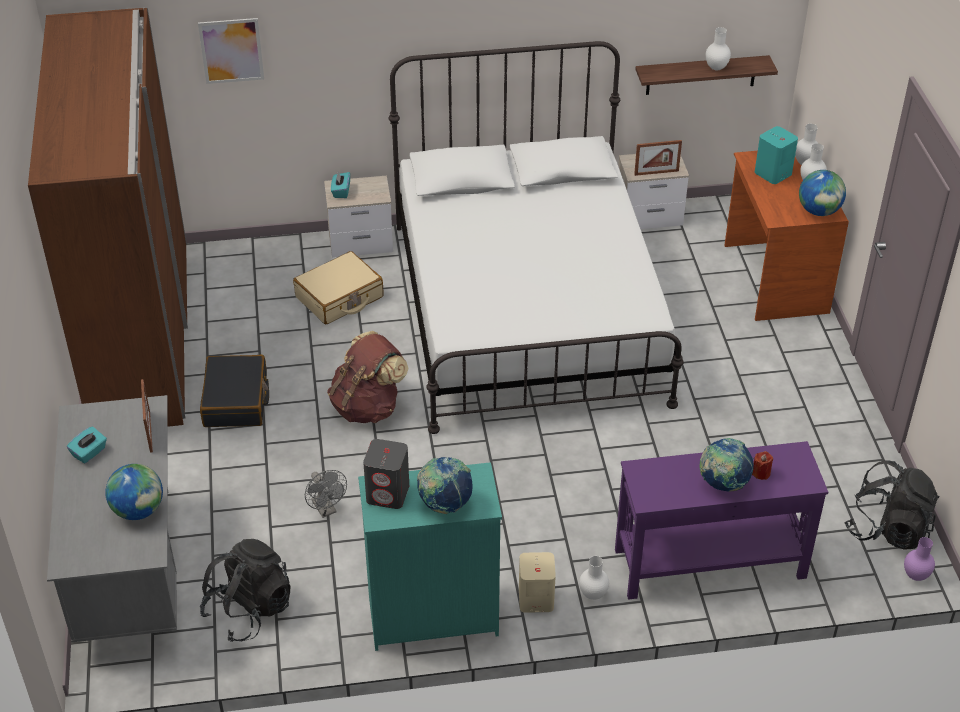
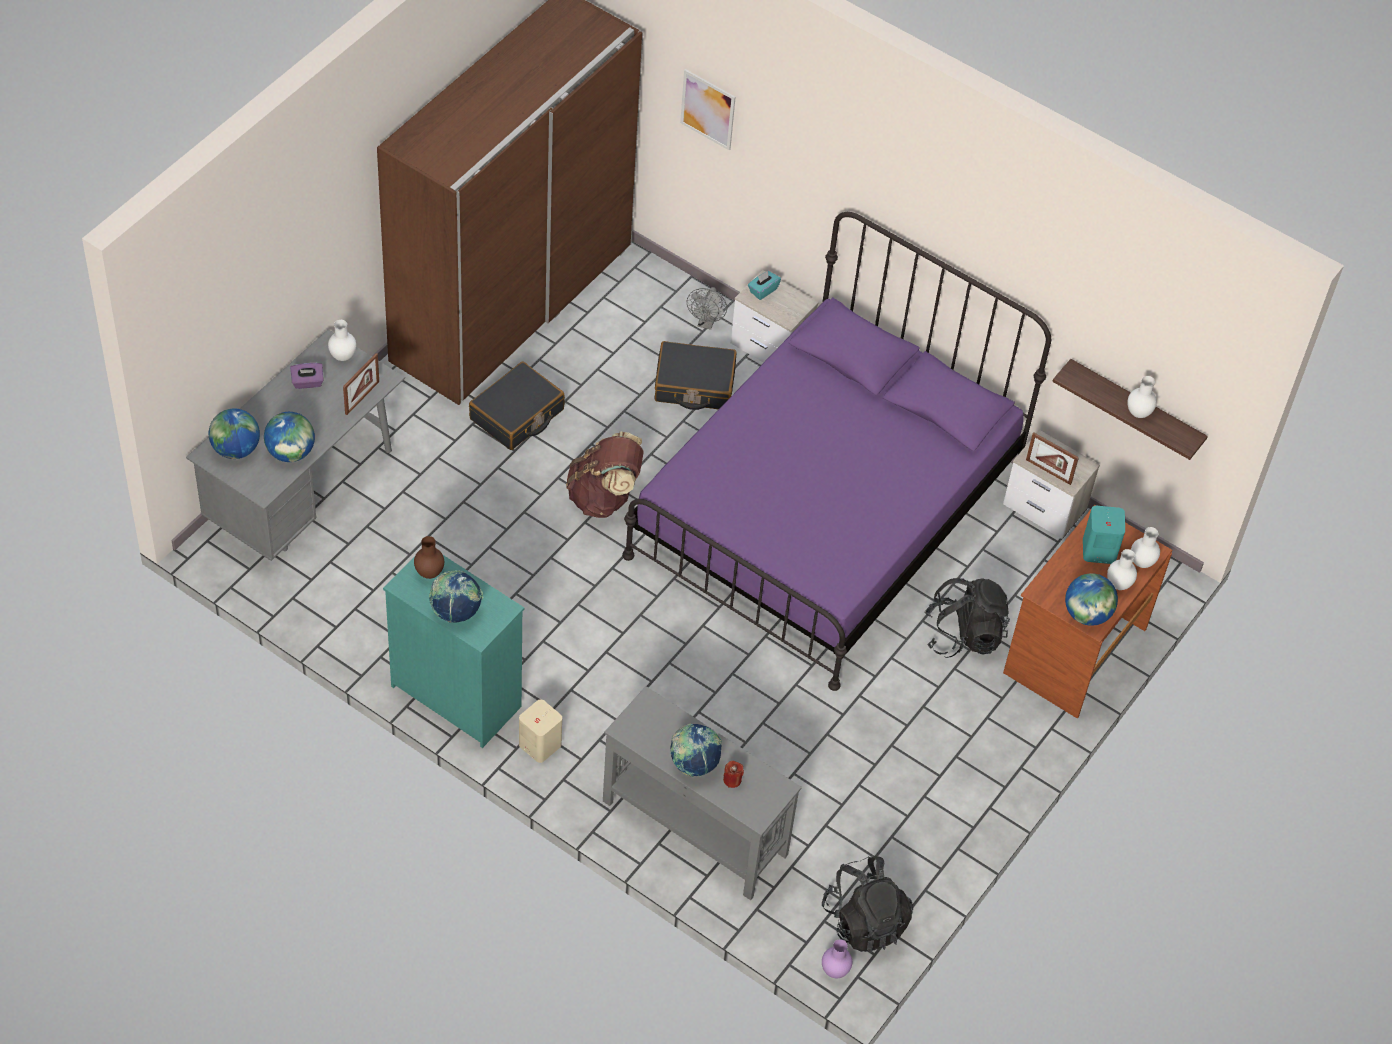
camera: 40 degrees right, 10 degrees up
turquoise tissue box [67,426,107,464] -> purple tissue box [290,363,324,389]
black backpack [200,539,291,642] -> black backpack moved to [925,578,1010,658]
beige suitcase [293,251,384,324] -> black suitcase [655,341,737,410]
grey fan [305,470,347,518] -> grey fan moved to [687,287,727,330]
grey speaker [363,439,409,509] -> brown vase [414,536,444,579]
white bed [388,41,684,434] -> purple bed [622,212,1051,691]
white vase [579,556,609,600] -> white vase moved to [328,320,356,361]
purple console table [615,441,828,600] -> grey console table [603,686,802,900]
none -> globe [209,408,260,459]

